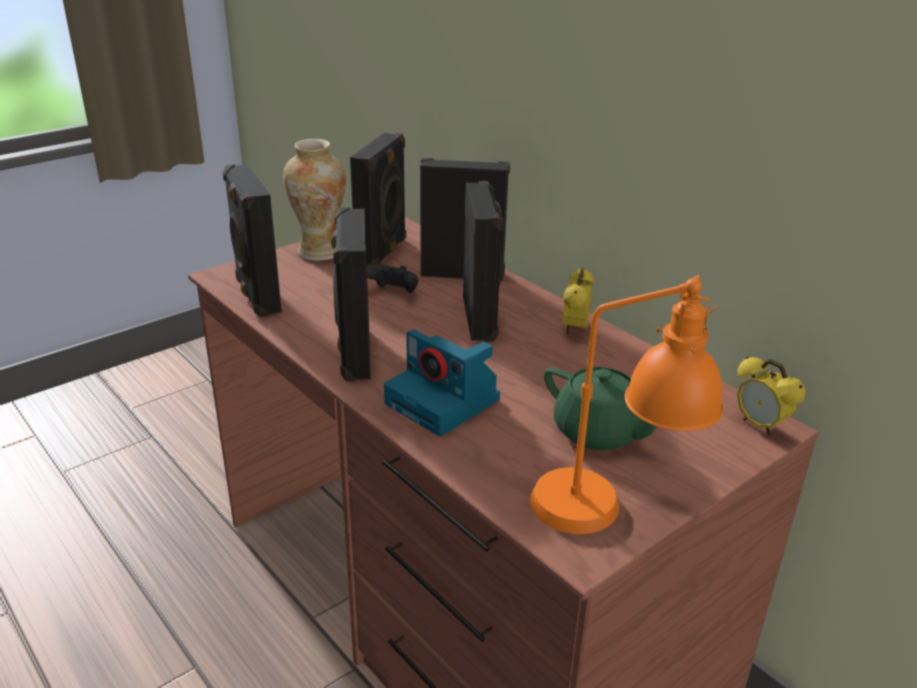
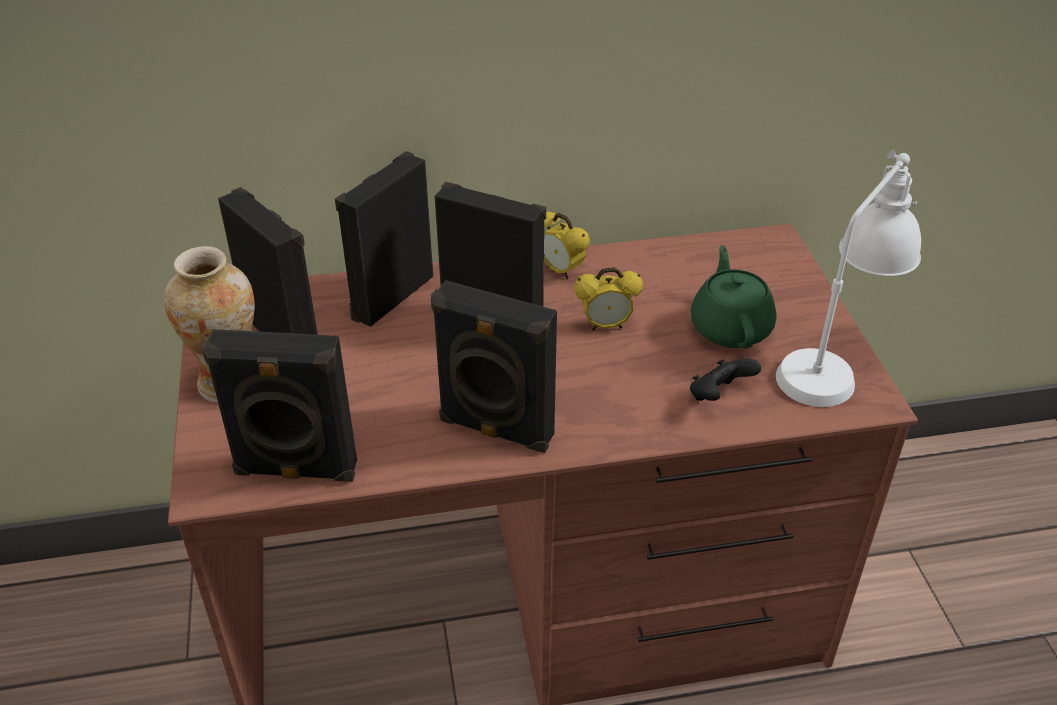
camera: 60 degrees left, 10 degrees up
black game controller [367,264,418,293] -> black game controller moved to [690,359,761,401]
camera [384,330,500,436] -> none
orange table lamp [530,275,723,534] -> white table lamp [776,150,921,407]
green teapot [544,367,656,450] -> green teapot turned 75 degrees counterclockwise [691,245,777,348]
alarm clock [737,356,806,436] -> alarm clock moved to [574,267,643,331]

